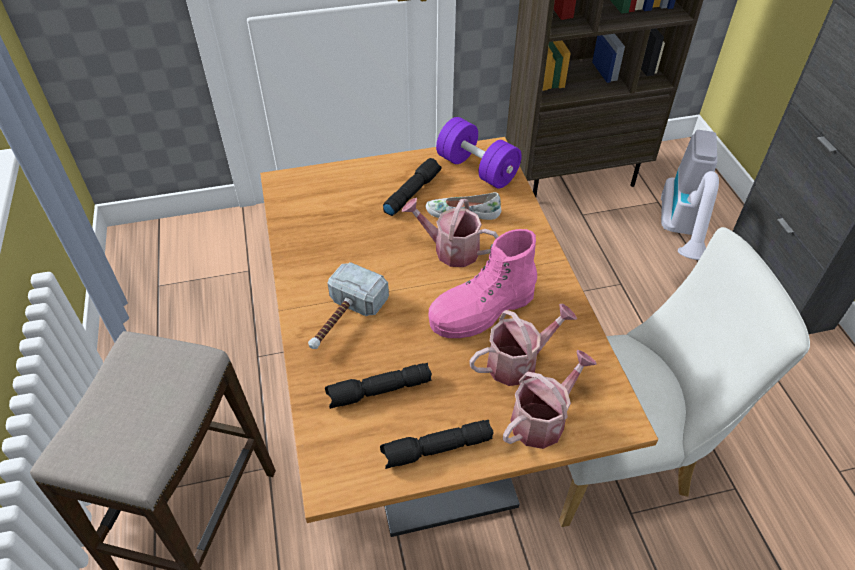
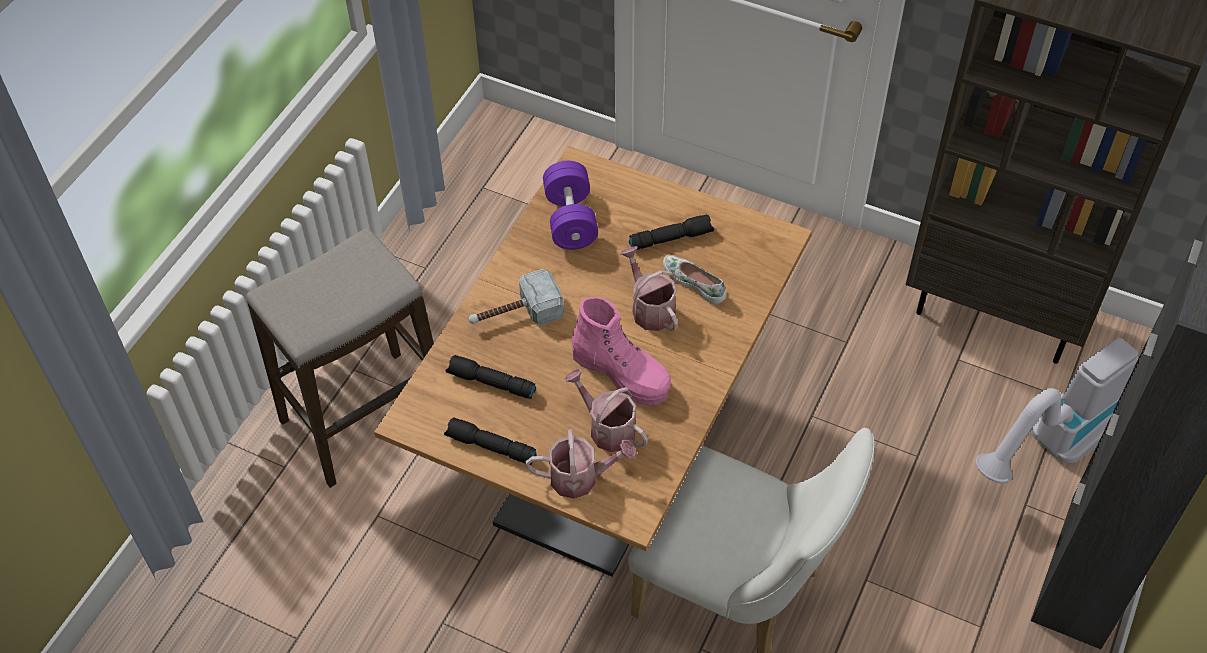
camera: 40 degrees right, 5 degrees up
pink boot [429,229,537,338] -> pink boot turned 150 degrees counterclockwise [571,297,671,405]
purple dumbbell [436,117,522,188] -> purple dumbbell moved to [543,161,598,250]
watering can [469,304,577,386] -> watering can turned 150 degrees counterclockwise [564,368,648,452]

